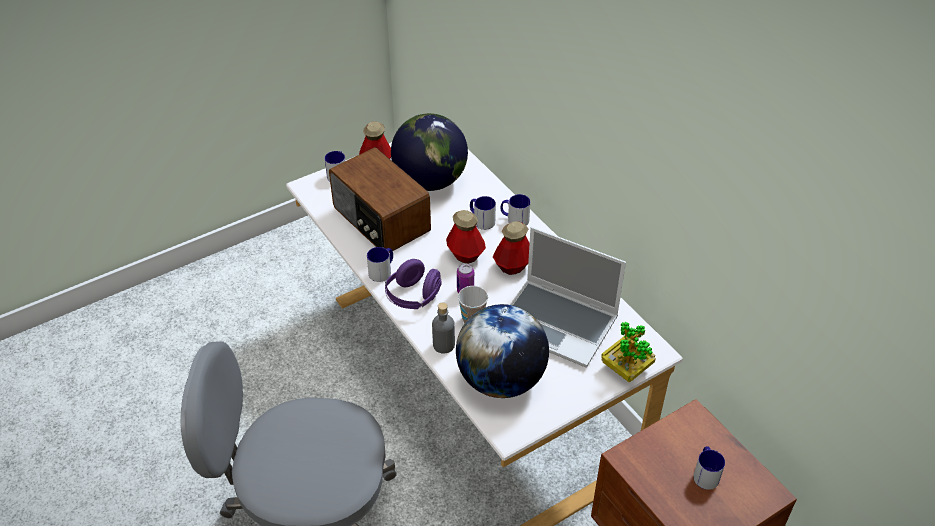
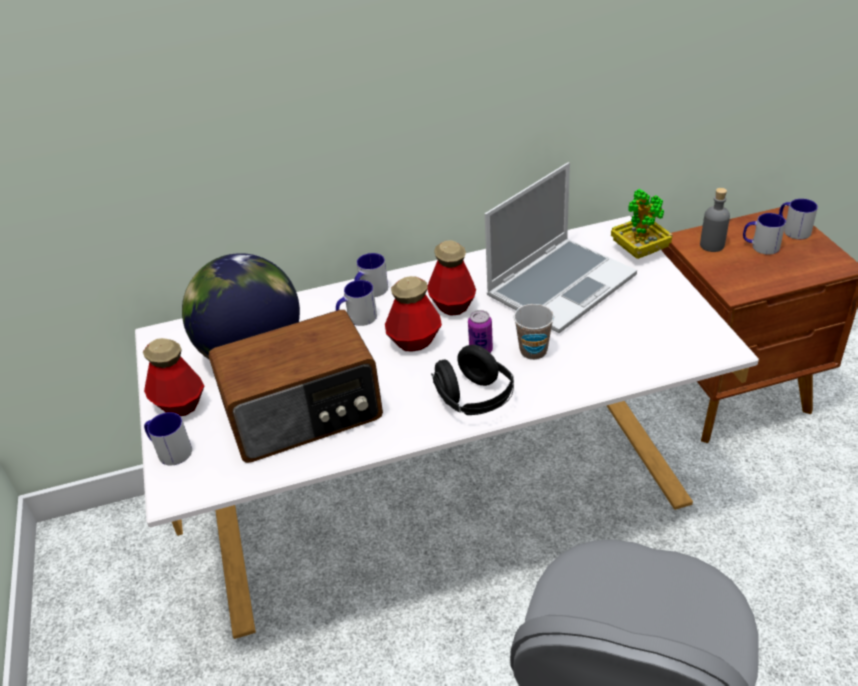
camera: 70 degrees left, 5 degrees down
mug [367,247,393,282] -> mug moved to [779,199,818,239]
purple headphones [385,259,442,309] -> black headphones [431,345,514,415]
grey bottle [432,302,455,354] -> grey bottle moved to [700,188,730,252]
globe [456,304,549,398] -> none

